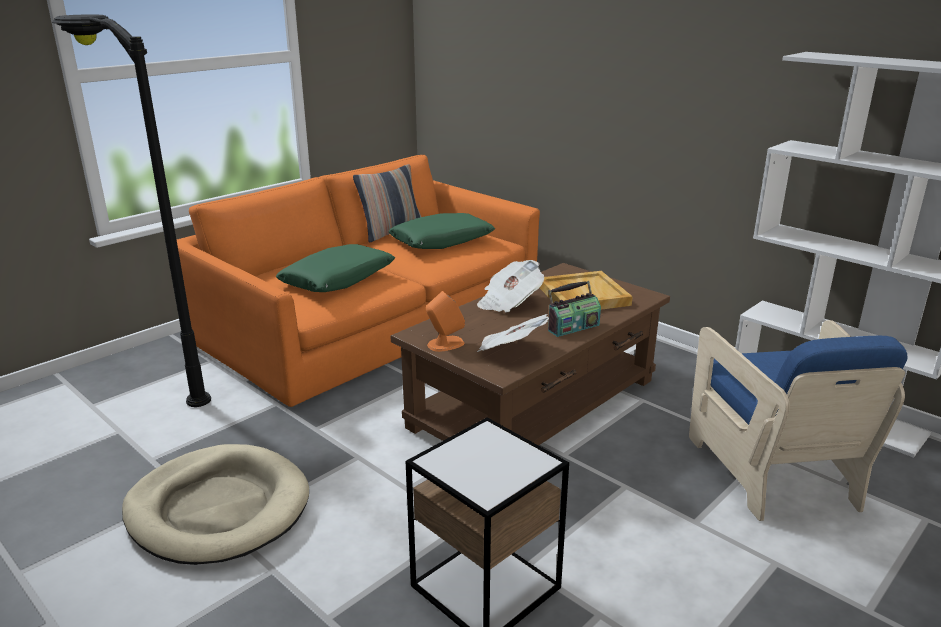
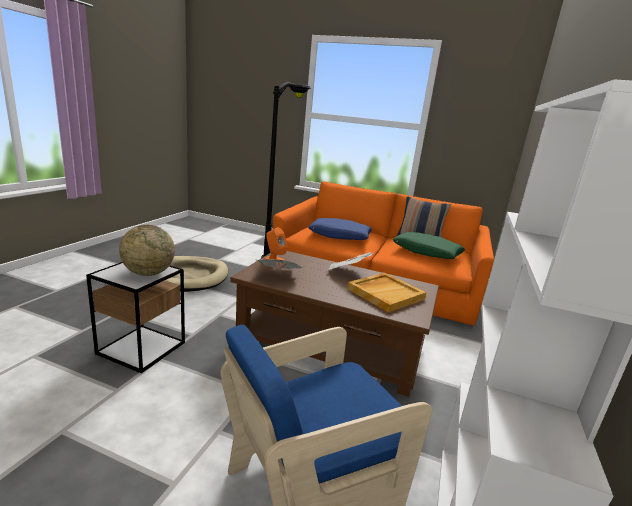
camera: 65 degrees right, 5 degrees down
green pillow [276,244,395,292] -> blue pillow [308,218,372,240]
radio [548,281,601,337] -> none
none -> globe [119,225,175,276]

